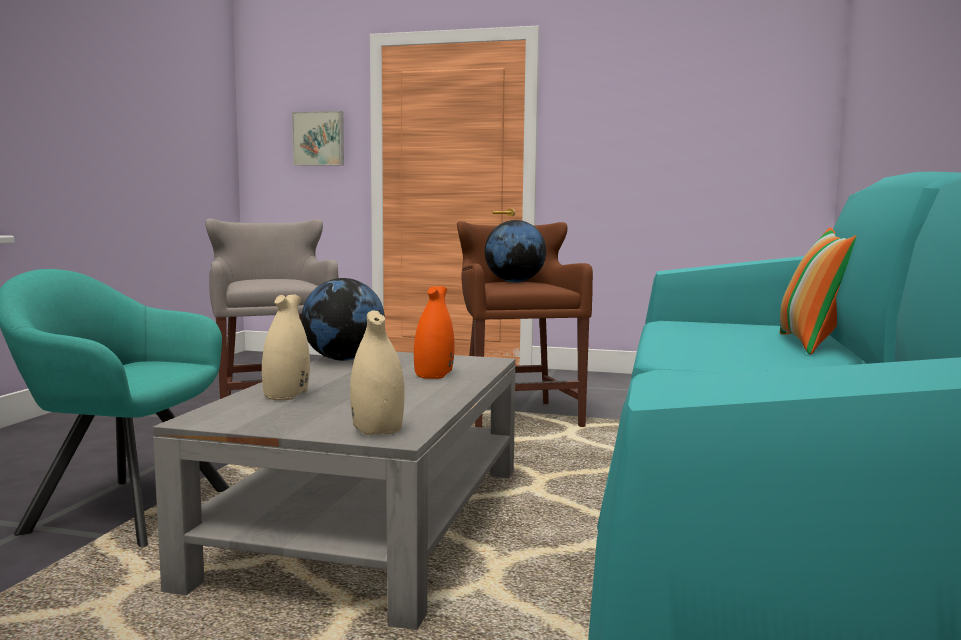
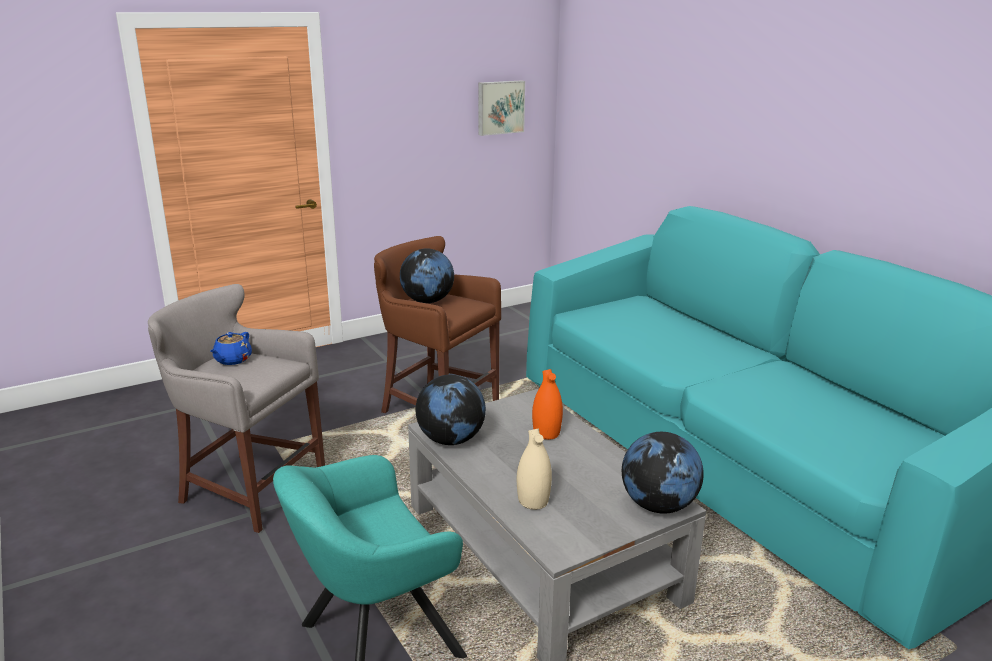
camera: 45 degrees left, 15 degrees up
picture [292,111,344,166] -> picture moved to [478,80,525,136]
beige vase [350,310,405,435] -> globe [622,432,704,514]
pillow [780,228,857,355] -> none
none -> blue teapot [210,332,252,365]

